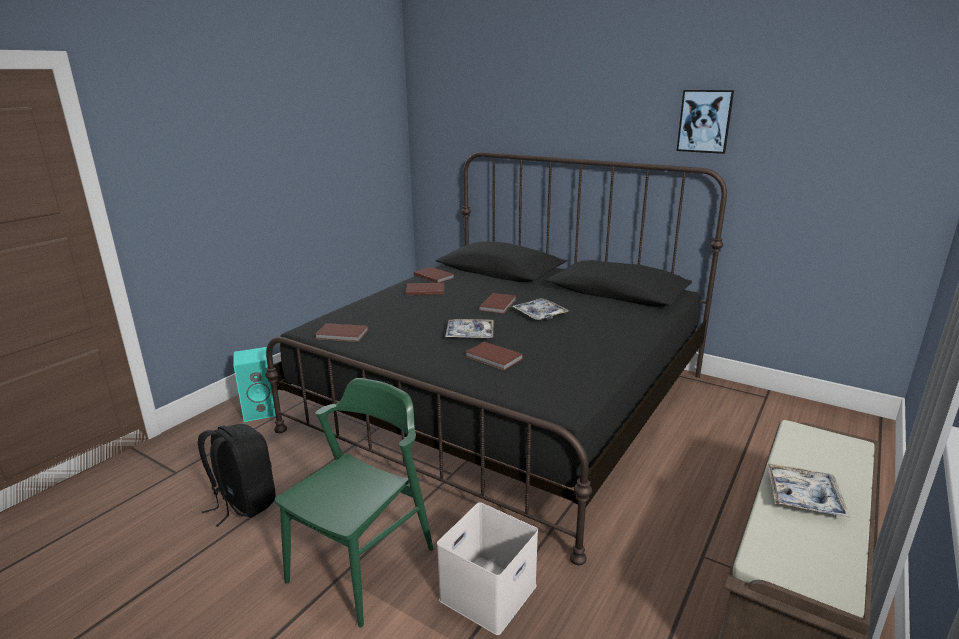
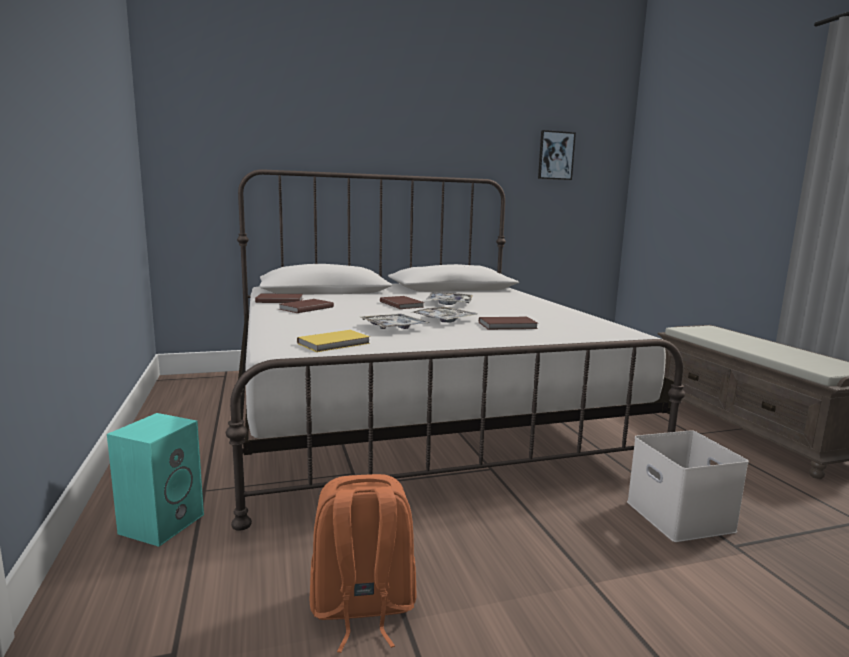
camera: 50 degrees left, 10 degrees down
black backpack [198,424,275,527] -> orange backpack [309,474,417,653]
black bed [265,152,727,566] -> white bed [226,169,685,531]
green chair [275,378,434,627] -> none
brown book [315,323,369,342] -> yellow book [297,330,370,352]
picture [677,90,734,154] -> picture moved to [538,130,576,180]
tray [767,463,850,518] -> tray moved to [361,314,430,329]

